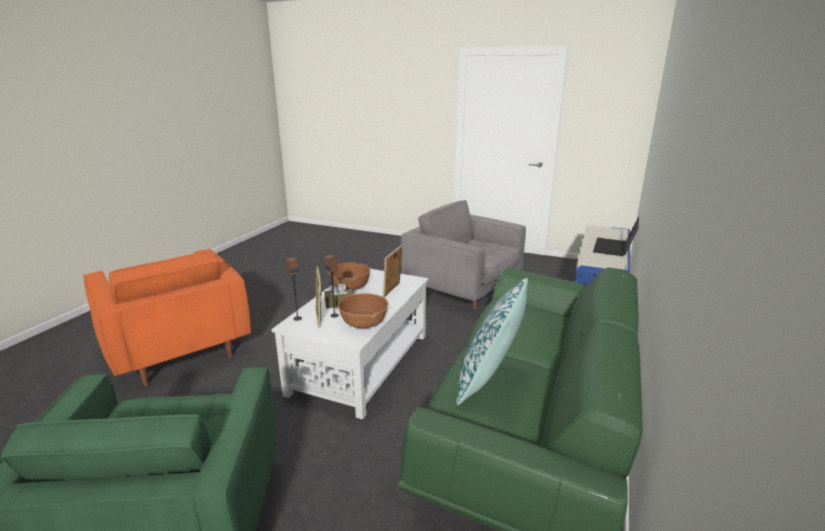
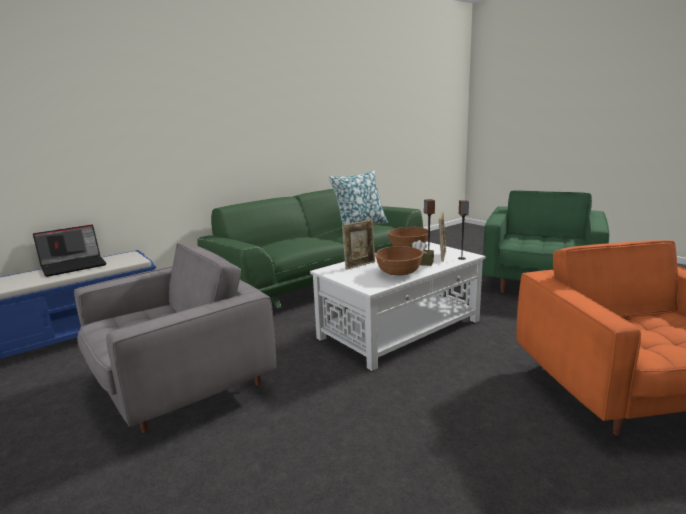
camera: 150 degrees left, 5 degrees down
grey armchair [401,200,526,309] -> grey armchair turned 105 degrees counterclockwise [74,243,276,433]

